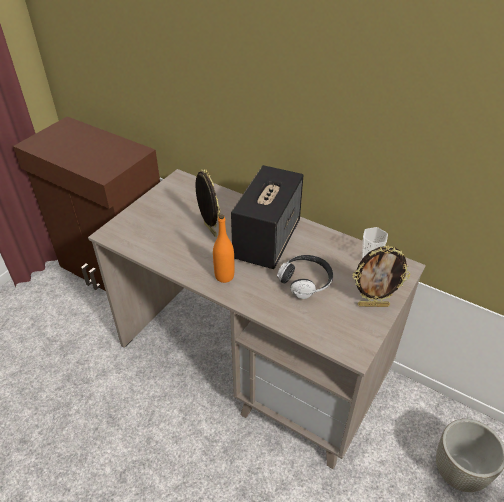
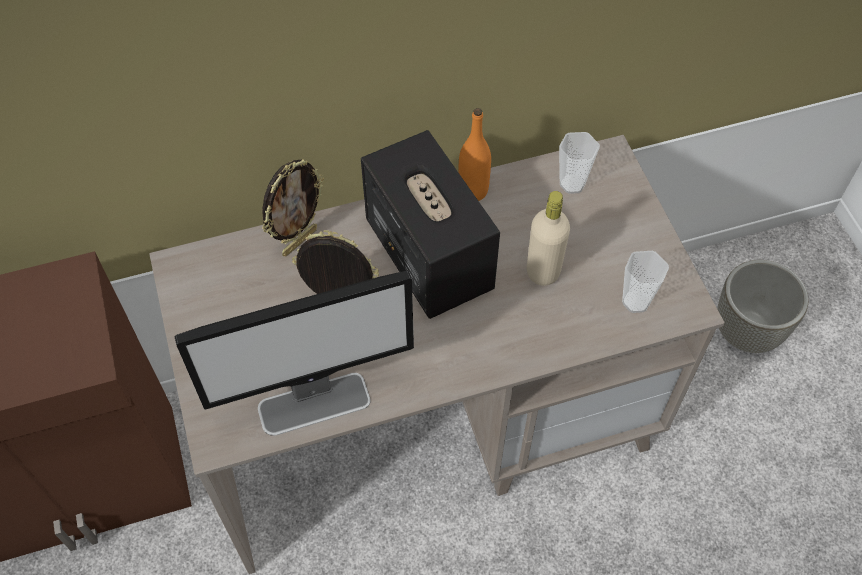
camera: 50 degrees left, 15 degrees up
orange bottle [213,215,235,283] -> orange bottle moved to [458,108,491,201]
headphones [277,255,333,299] -> beige bottle [527,191,570,286]
picture frame [352,246,410,307] -> picture frame moved to [262,159,325,256]
none -> monitor [175,271,414,436]
none -> cup [622,251,669,313]

